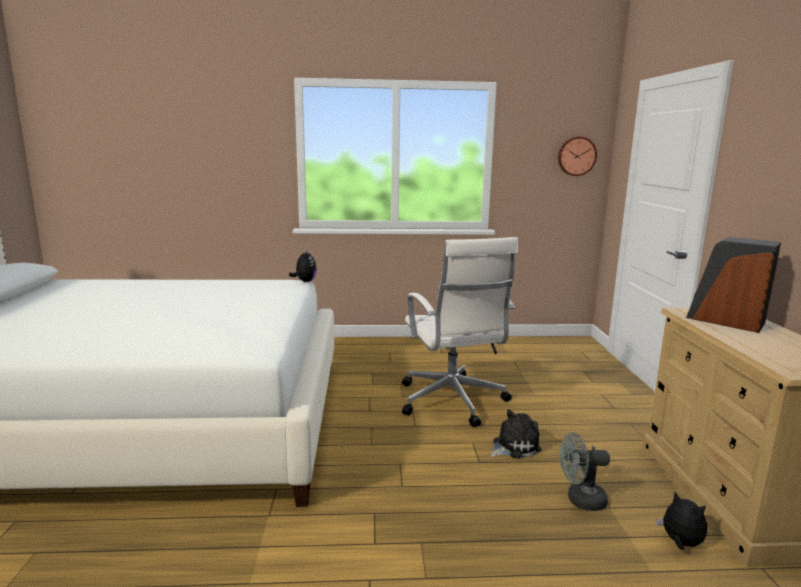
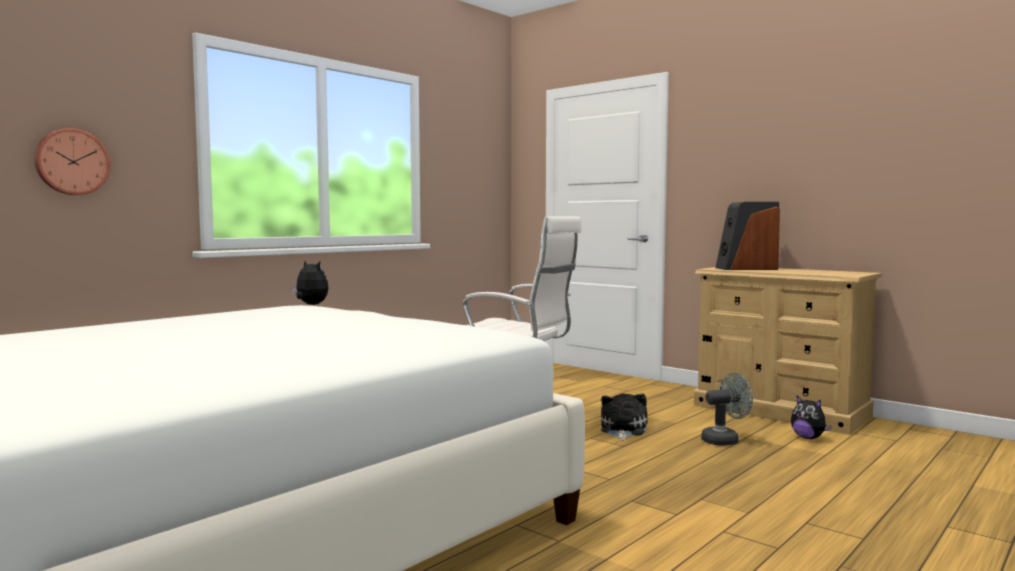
camera: 45 degrees left, 10 degrees down
wall clock [558,137,597,176] -> wall clock moved to [34,128,110,195]
grey fan [560,432,610,511] -> grey fan turned 150 degrees counterclockwise [701,373,753,446]
plush toy [656,492,707,549] -> plush toy turned 135 degrees counterclockwise [791,396,832,439]

